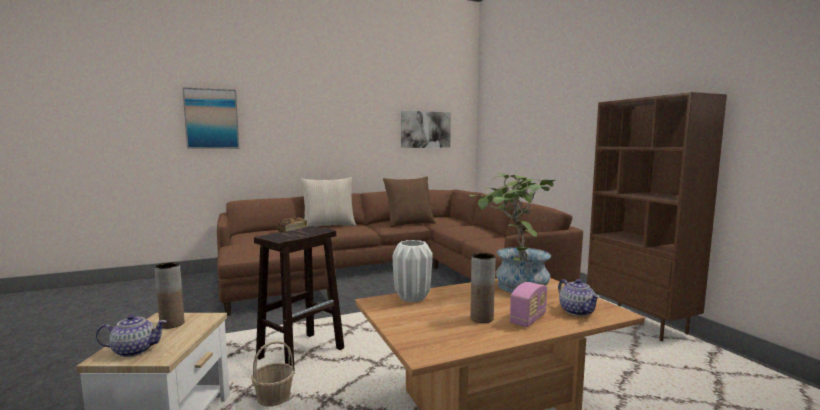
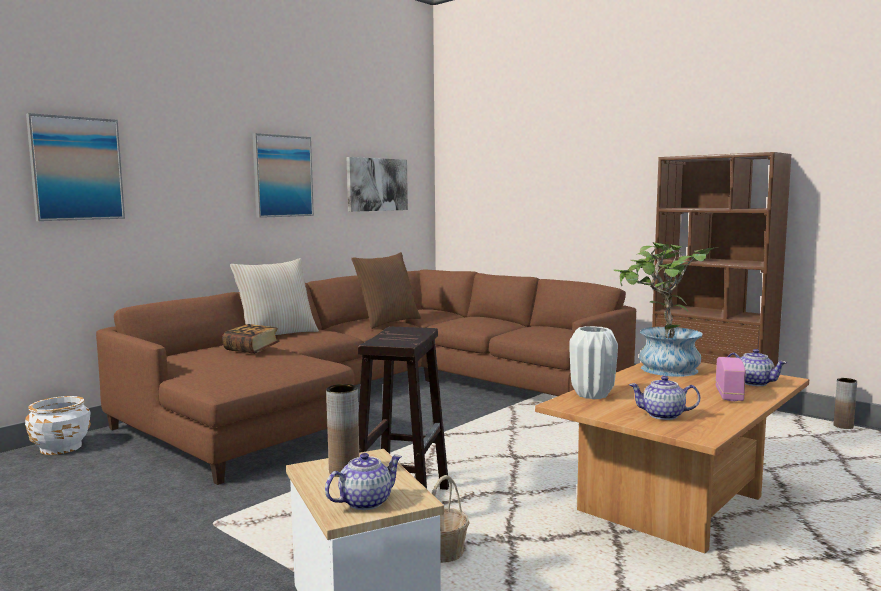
camera: 25 degrees left, 0 degrees up
brown vase [470,253,496,323] -> brown vase moved to [834,378,857,429]
none -> white planter [25,396,91,455]
none -> picture [253,133,314,218]
none -> teapot [629,376,700,420]

